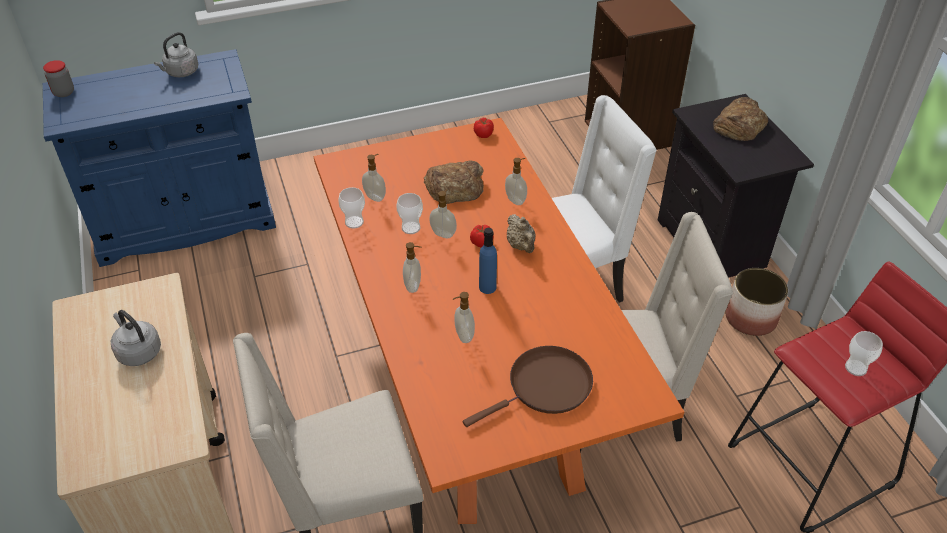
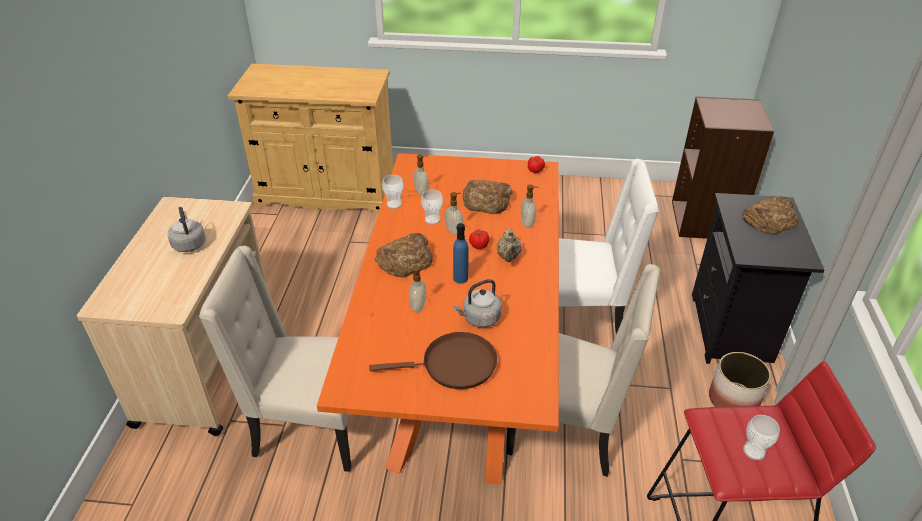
camera: 25 degrees right, 5 degrees down
blue cabinet [43,49,276,267] -> beige cabinet [228,64,393,213]
jar [43,60,74,97] -> none
grey kettle [154,32,198,77] -> grey kettle moved to [453,279,502,327]
soap dispenser [403,242,421,293] -> bread [375,233,433,277]

